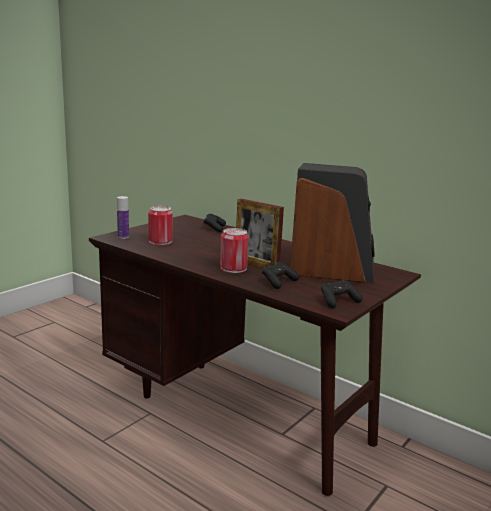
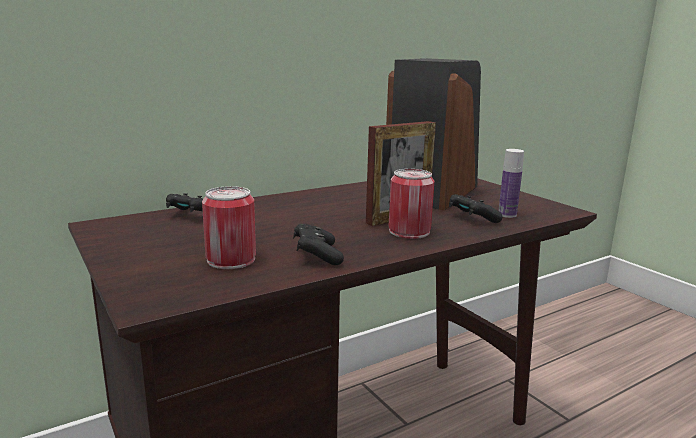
camera: 70 degrees left, 0 degrees up
bottle [117,196,129,239] -> bottle moved to [498,149,524,218]
black game controller [321,280,362,308] -> black game controller moved to [293,223,344,265]

